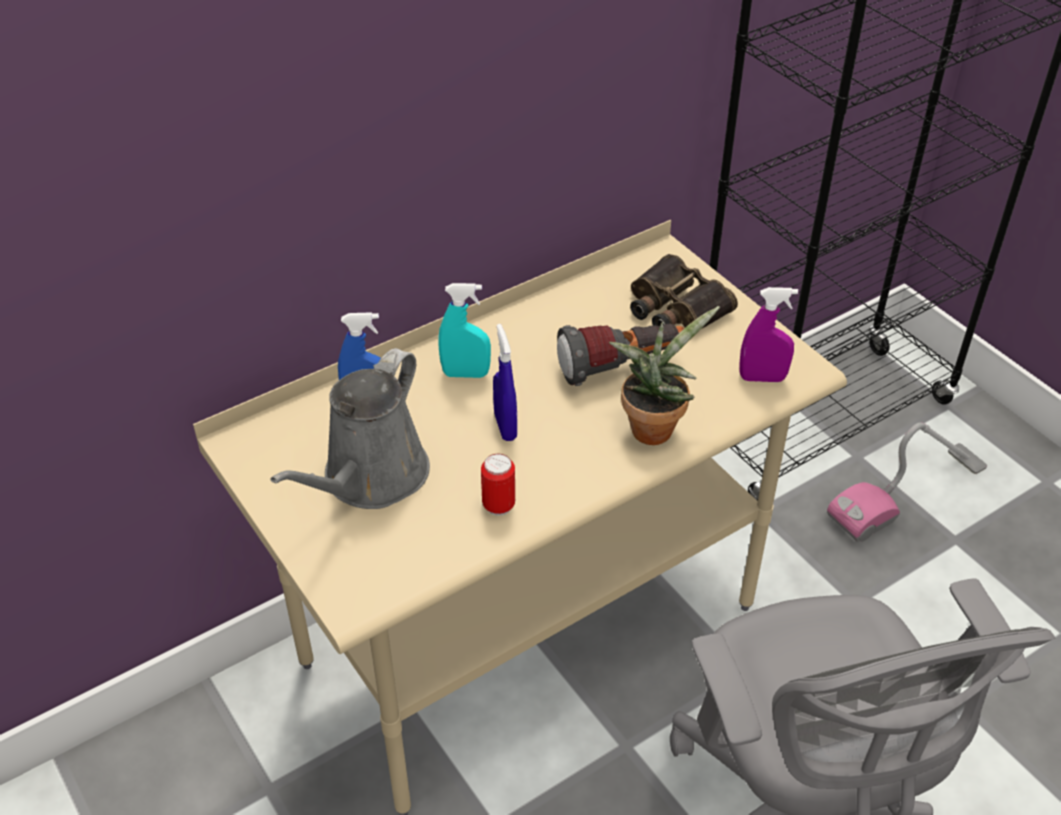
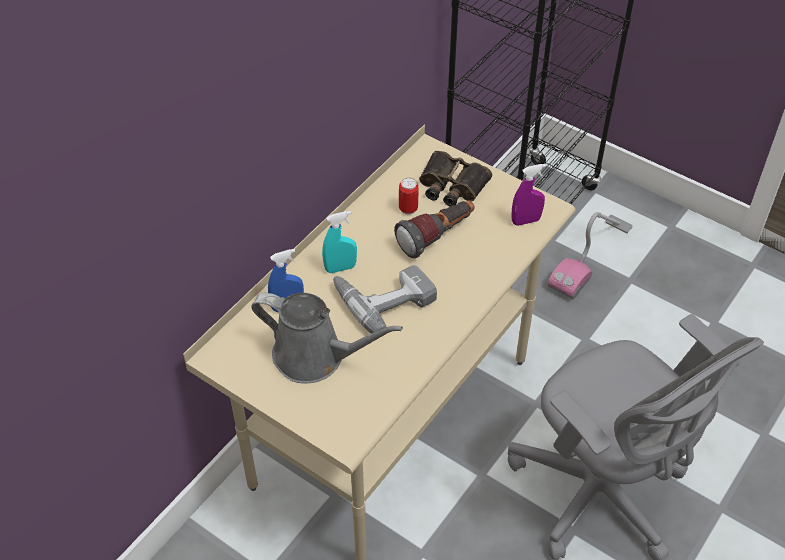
camera: 20 degrees left, 5 degrees up
grey watering can [270,348,430,509] -> grey watering can turned 75 degrees counterclockwise [251,293,403,384]
can [481,454,515,516] -> can moved to [399,178,419,215]
blue spray bottle [493,324,517,441] -> power drill [333,265,437,334]
potted plant [609,306,720,445] -> none

